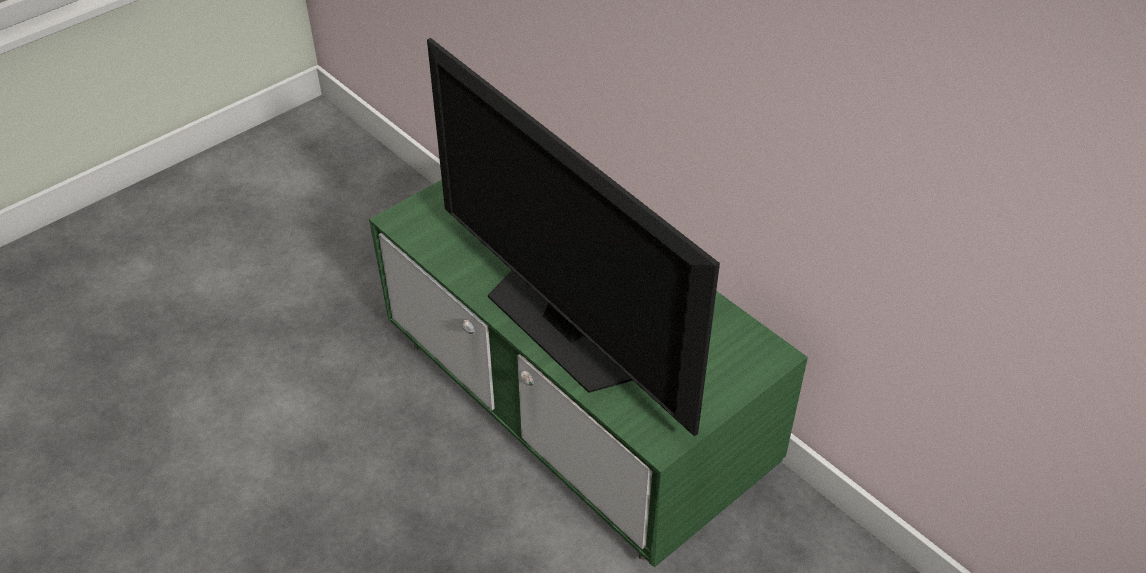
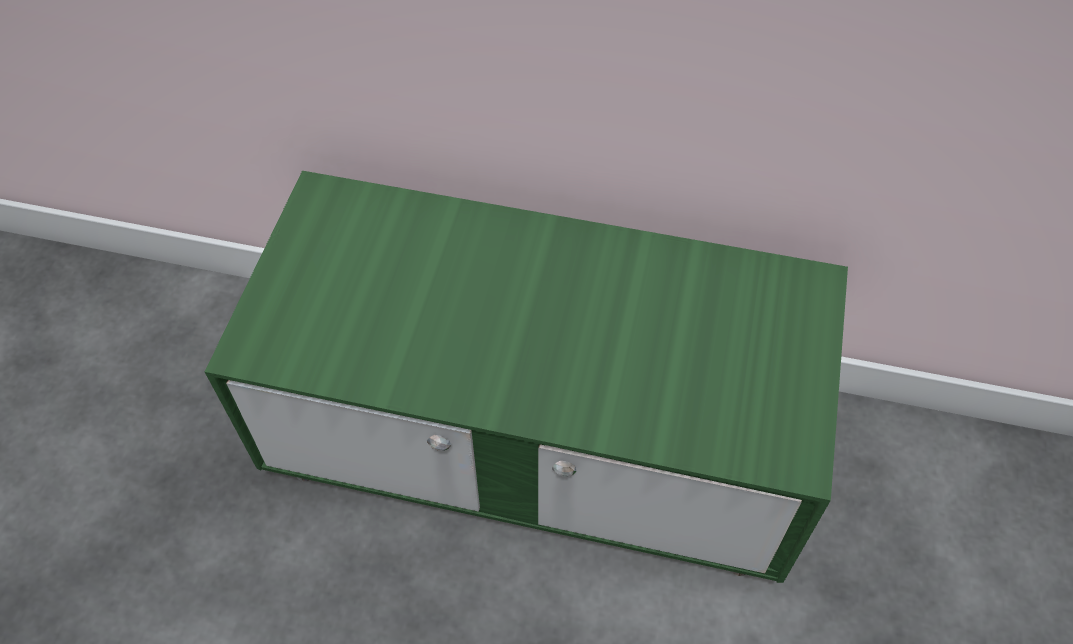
camera: 35 degrees left, 10 degrees up
television [427,38,720,437] -> none

